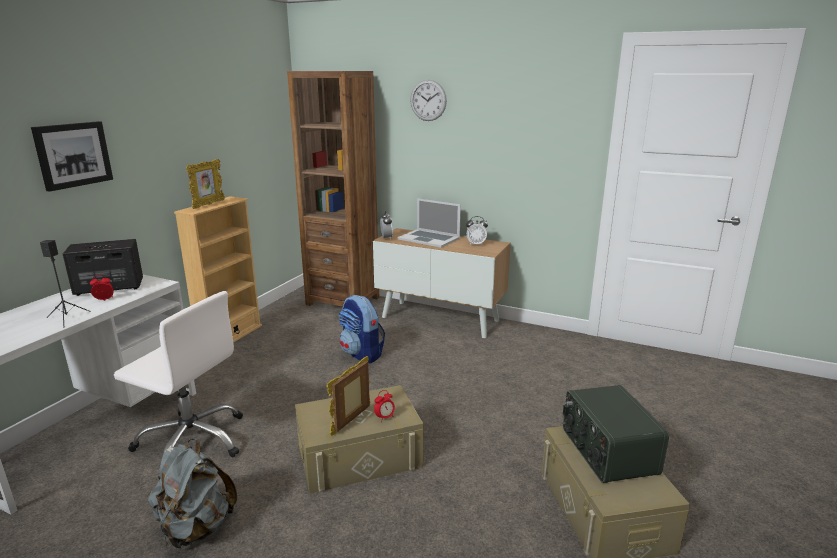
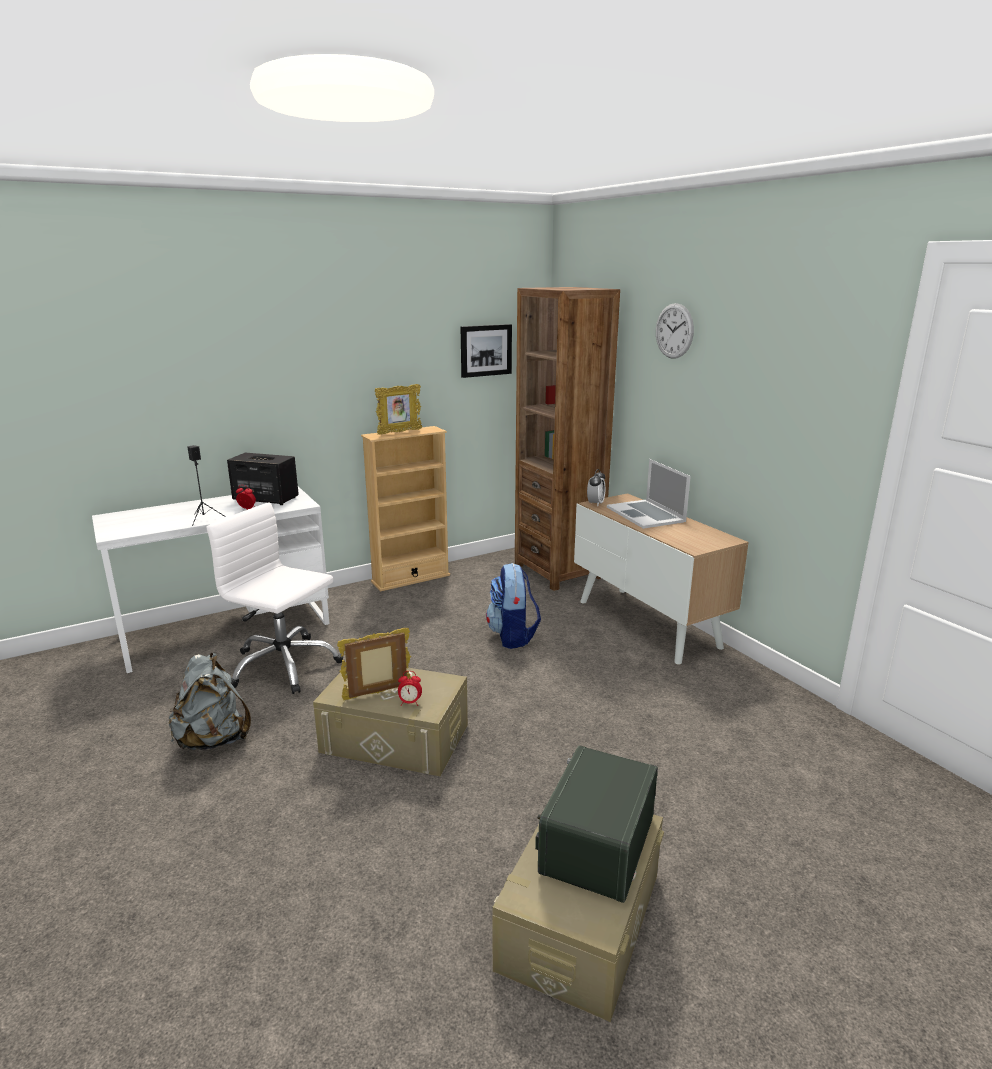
camera: 35 degrees right, 0 degrees up
picture [31,121,113,192] -> picture moved to [461,324,512,378]
white office chair [114,291,243,479] -> white office chair turned 150 degrees clockwise [207,502,343,694]
alarm clock [466,216,488,246] -> none

